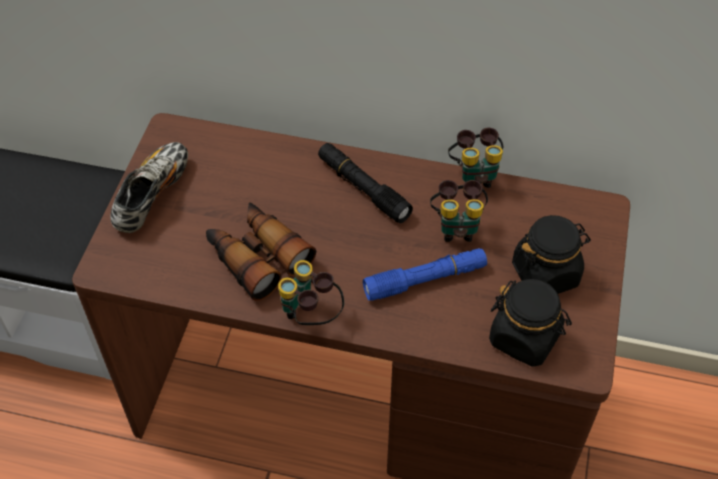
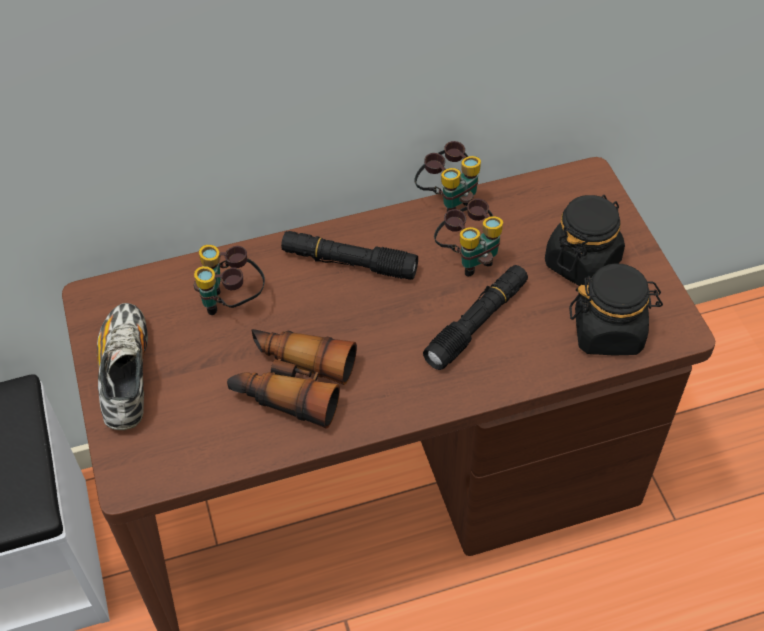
camera: 30 degrees left, 0 degrees up
binoculars [278,260,344,325] -> binoculars moved to [193,245,265,315]
blue flashlight [363,248,487,301] -> black flashlight [423,265,528,370]

